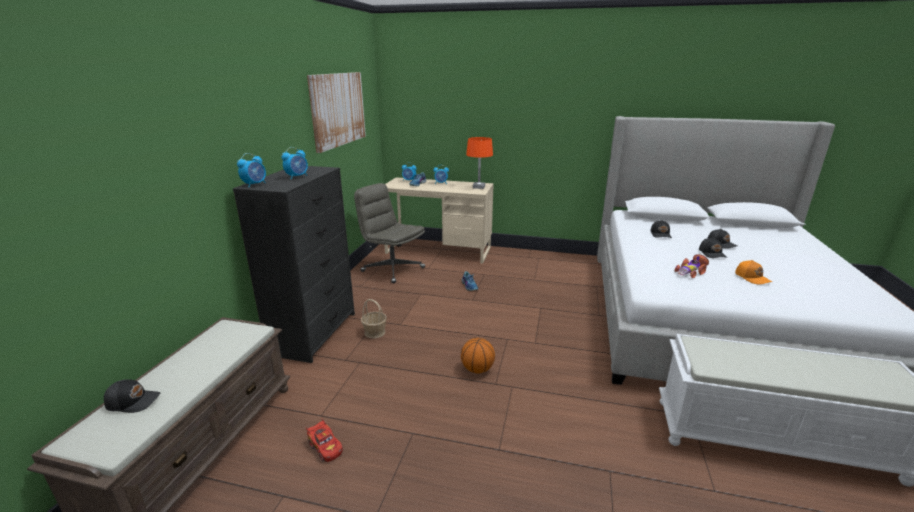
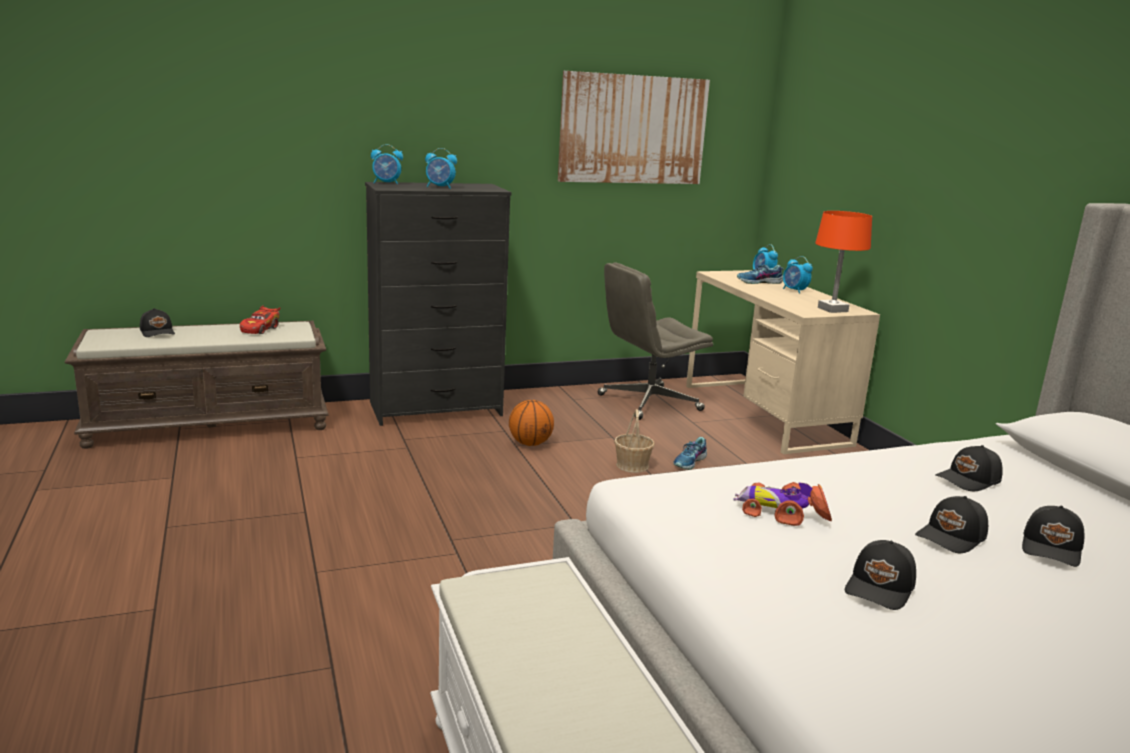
camera: 55 degrees right, 5 degrees down
red toy car [306,419,343,462] -> red toy car moved to [240,305,280,334]
grey office chair [354,183,425,283] -> grey office chair turned 120 degrees counterclockwise [597,262,713,420]
basket [361,299,387,338] -> basket moved to [614,409,655,473]
basketball [461,338,495,374] -> basketball moved to [509,400,554,446]
orange cap [735,260,772,284] -> black cap [845,540,916,610]

